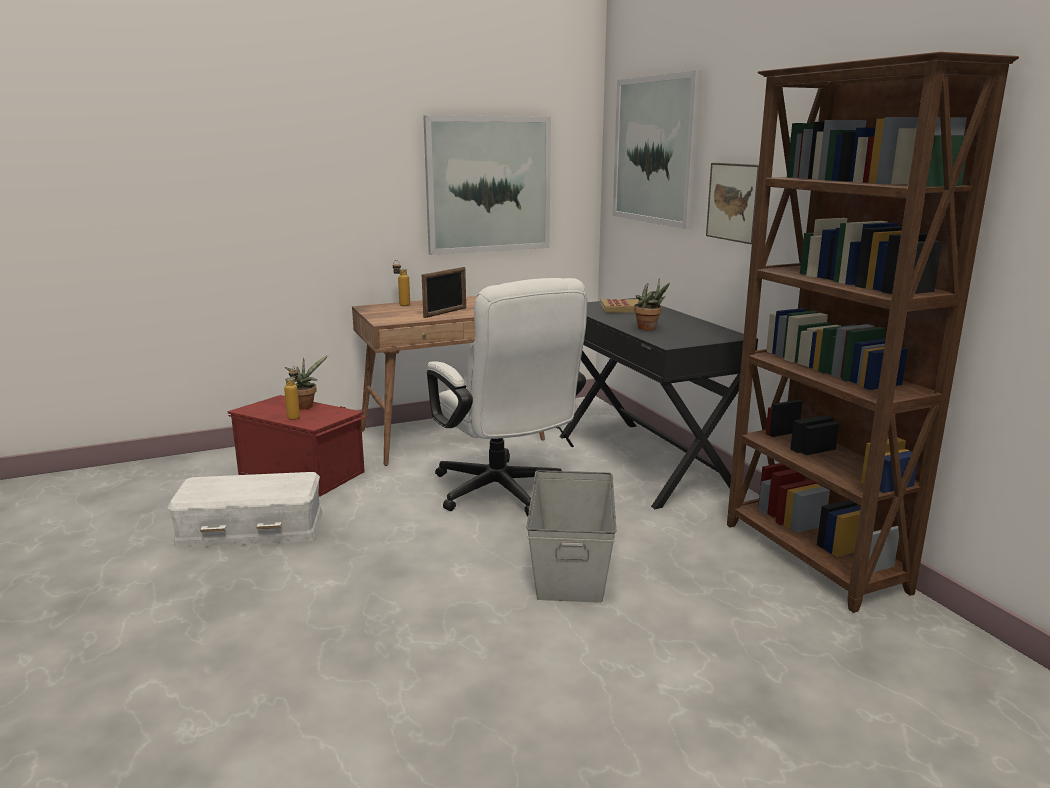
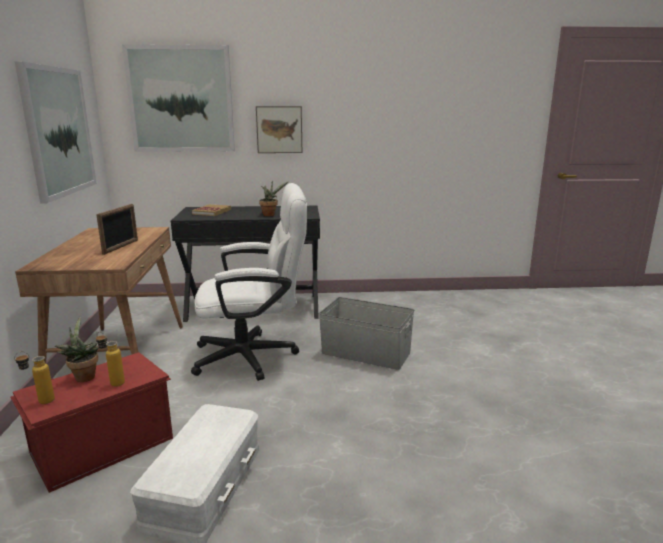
camera: 70 degrees left, 0 degrees up
bottle [393,260,410,306] -> bottle moved to [14,351,55,404]
picture frame [422,267,466,318] -> picture frame turned 45 degrees clockwise [96,204,138,255]
brown bookcase [727,52,1019,613] -> none

